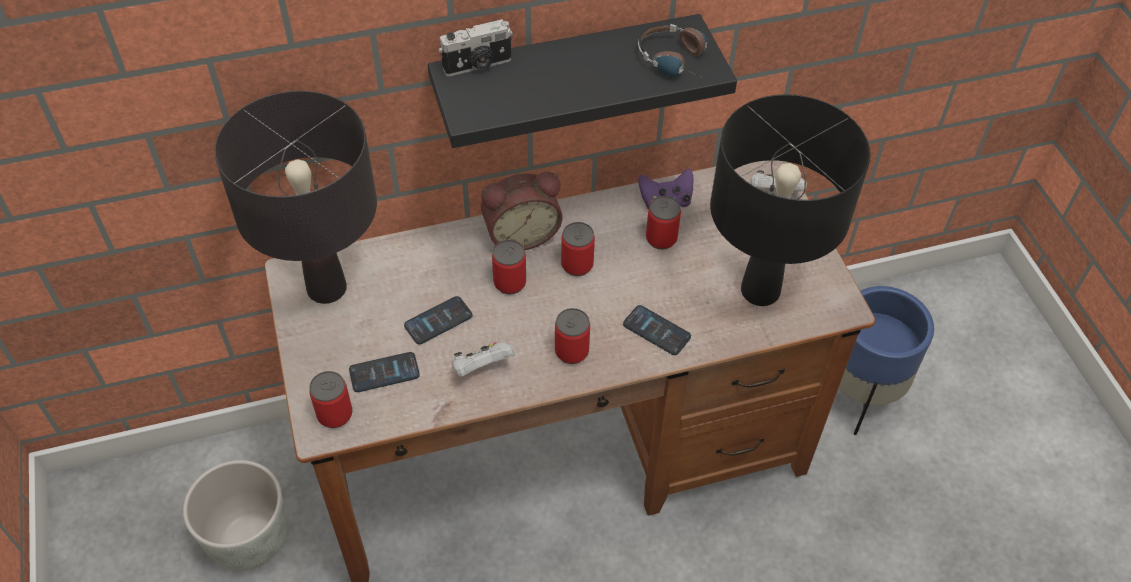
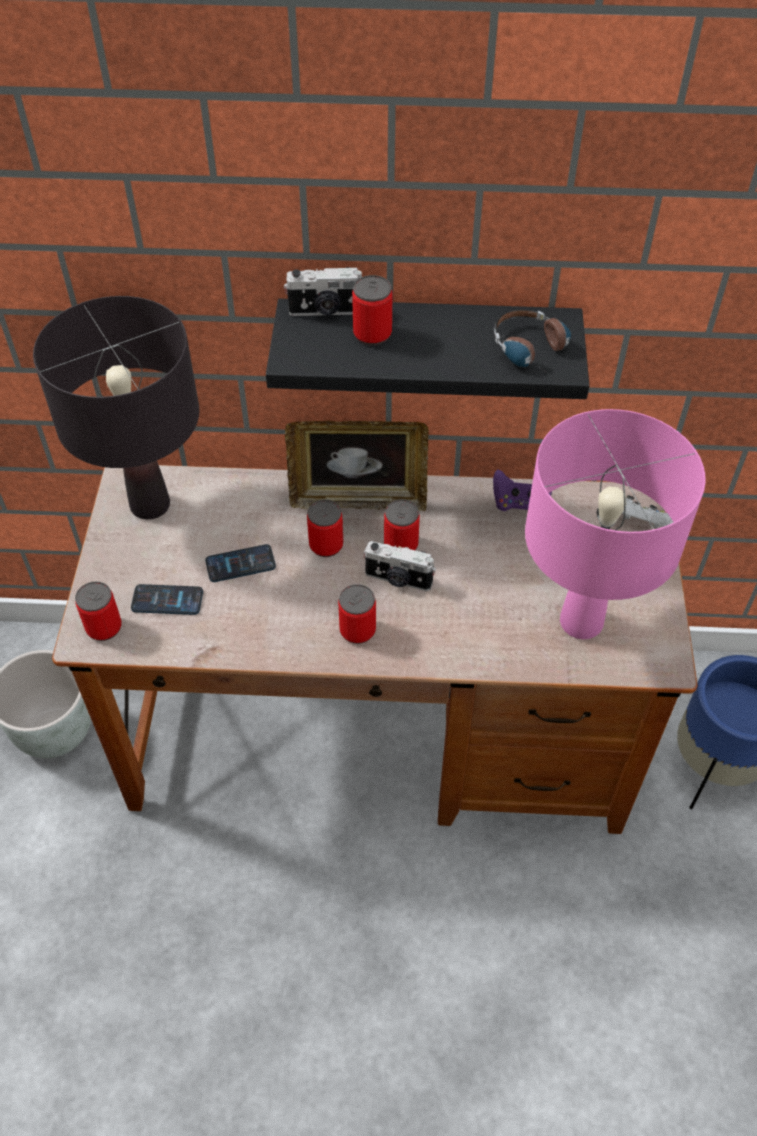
camera: 20 degrees right, 0 degrees up
white game controller [452,342,515,377] -> none
alarm clock [481,172,562,250] -> picture frame [285,420,429,511]
phone [623,305,691,355] -> none
can [646,196,681,250] -> can moved to [352,275,392,346]
black table lamp [710,94,870,306] -> pink table lamp [525,409,706,639]
none -> camera [363,541,436,591]

